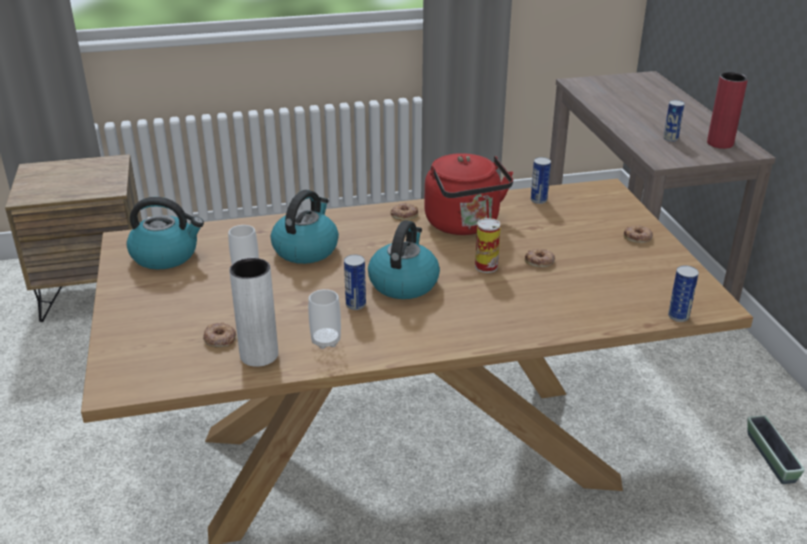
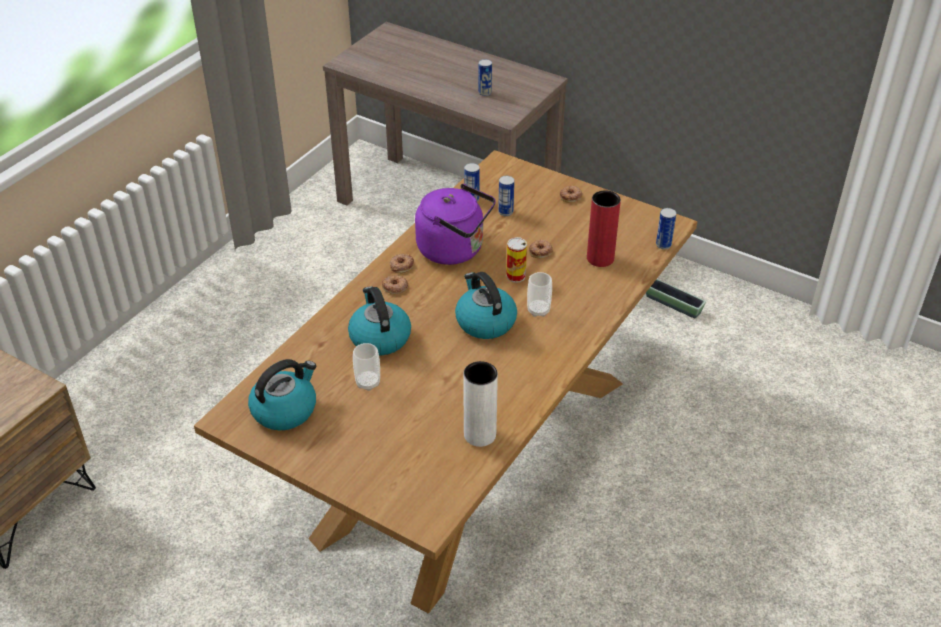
camera: 45 degrees left, 10 degrees up
donut [203,322,236,348] -> donut moved to [382,275,408,294]
cup [308,289,341,349] -> cup moved to [527,272,552,317]
can [344,255,366,310] -> can moved to [498,176,514,216]
red kettle [424,153,513,235] -> purple kettle [415,184,496,265]
red vase [707,72,748,149] -> red vase moved to [587,190,621,267]

